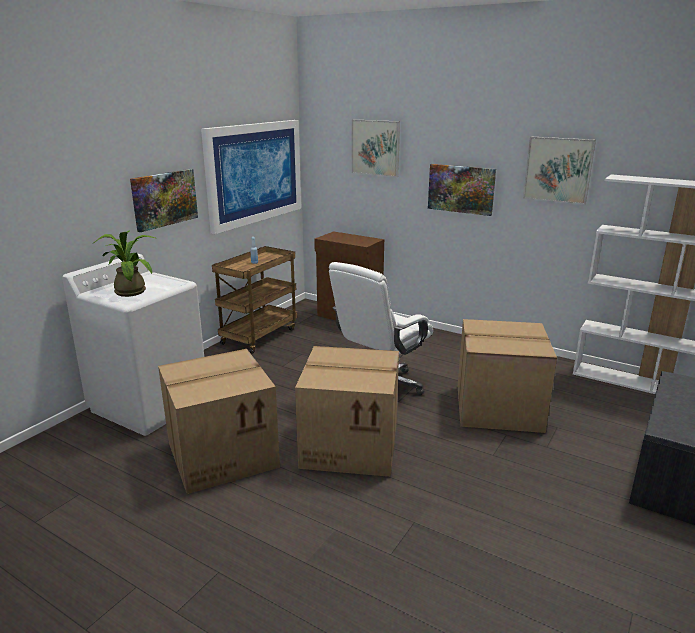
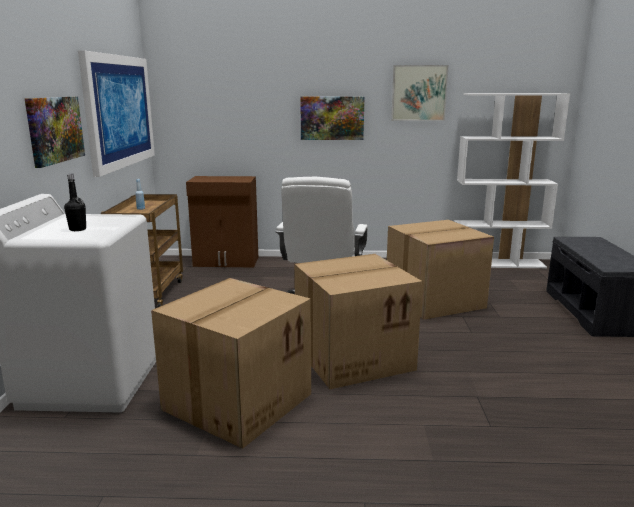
camera: 30 degrees left, 5 degrees down
potted plant [94,231,157,297] -> black bottle [64,174,86,231]
picture [352,119,400,177] -> none

